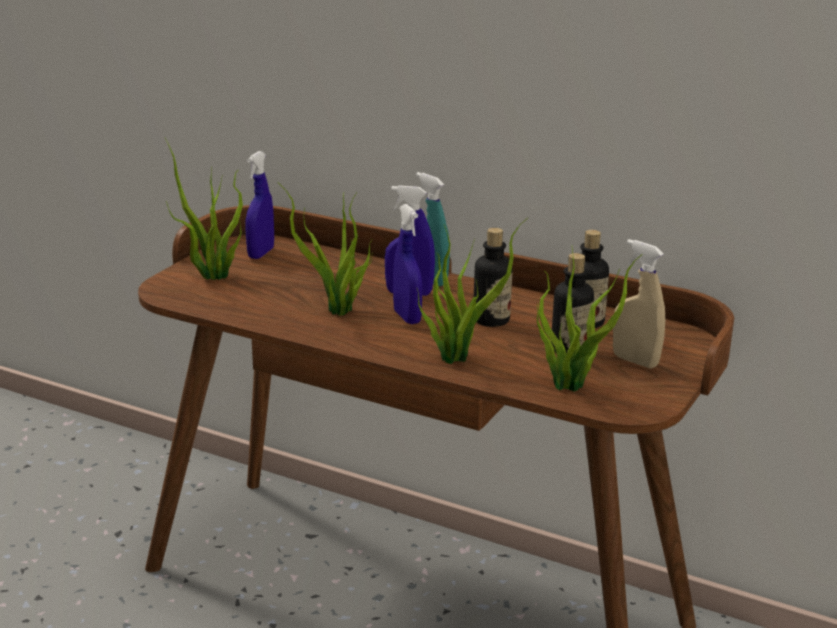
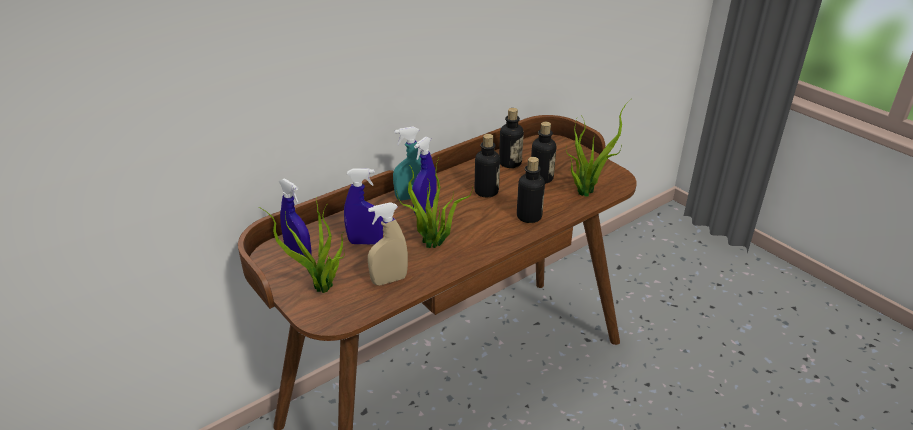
camera: 65 degrees left, 10 degrees up
blue spray bottle [393,204,422,324] -> blue spray bottle moved to [344,169,383,245]
potted plant [417,218,528,364] -> bottle [517,157,545,223]
beige spray bottle [613,239,665,369] -> beige spray bottle moved to [368,202,408,285]

